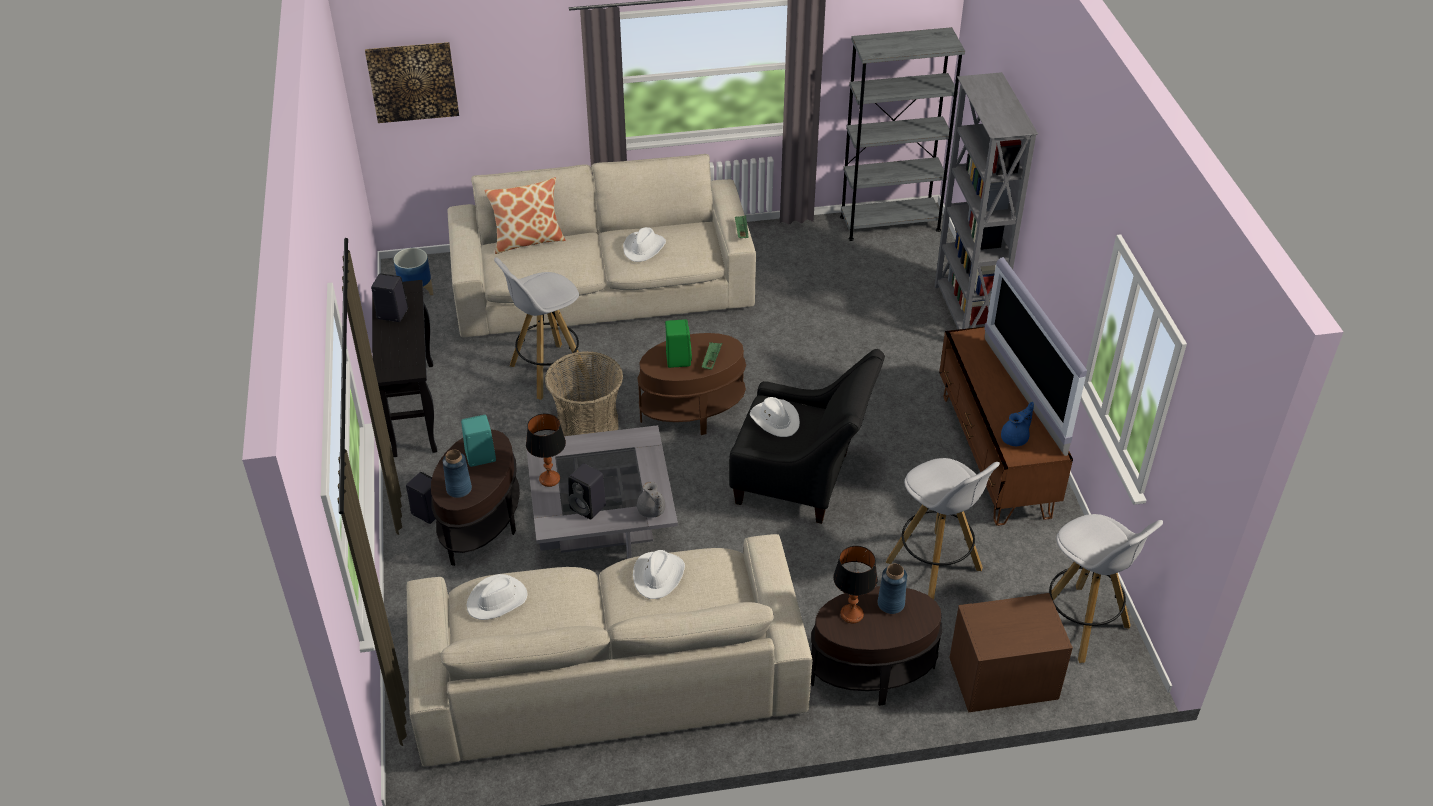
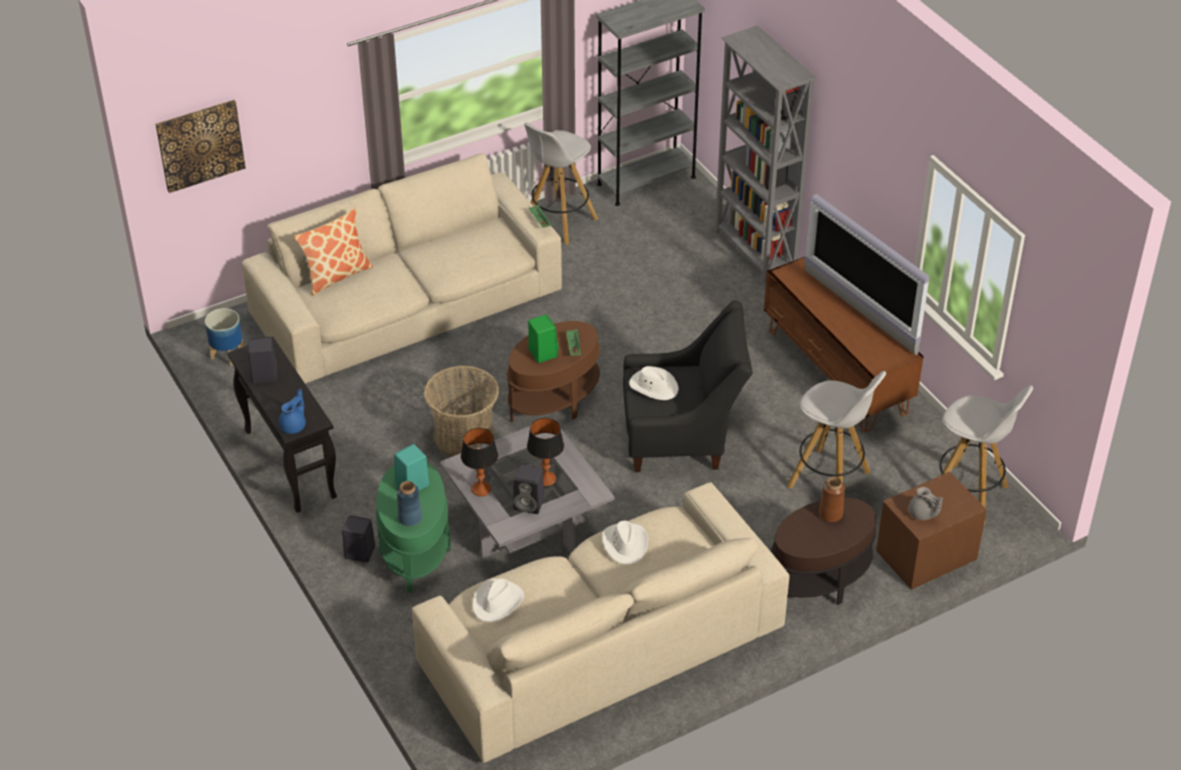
camera: 20 degrees left, 0 degrees up
brown side table [431,430,520,566] -> green side table [376,462,451,593]
white stool [494,257,590,400] -> white stool moved to [524,123,598,245]
white hat [623,227,666,262] -> none
grey teapot [637,482,666,518] -> grey teapot moved to [908,487,943,520]
table lamp [833,546,878,623] -> table lamp moved to [527,418,564,486]
blue vase [878,564,907,614] -> brown vase [819,477,845,522]
blue teapot [1001,402,1034,446] -> blue teapot moved to [279,389,306,434]

